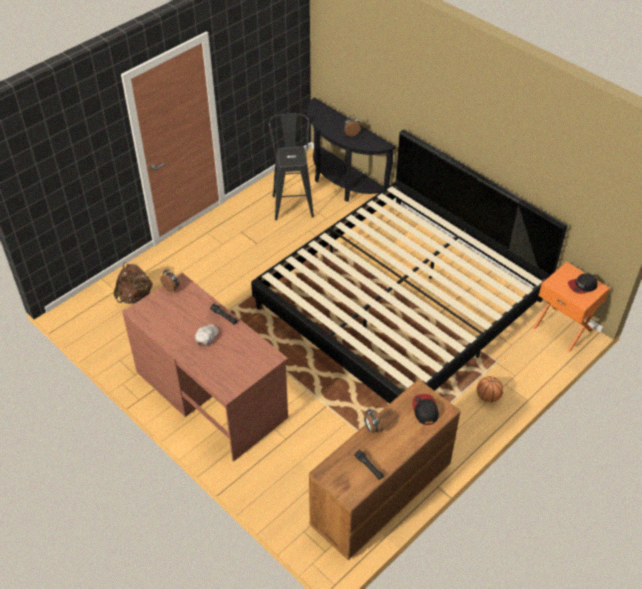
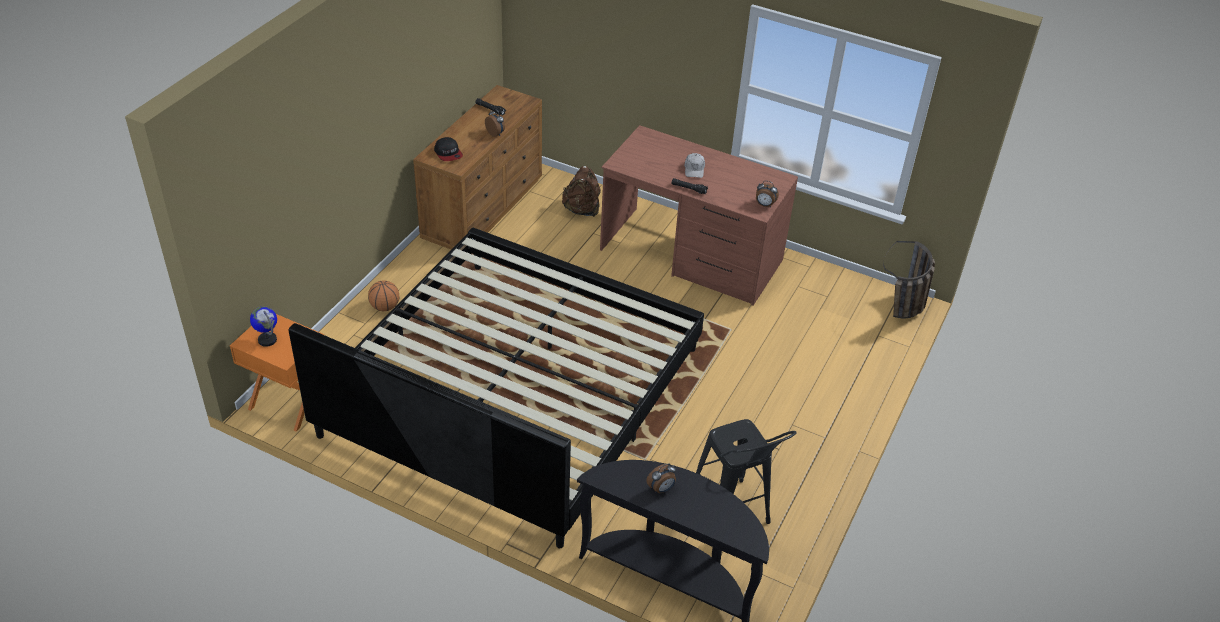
camera: 160 degrees right, 5 degrees down
brown backpack [113,262,153,304] -> brown backpack moved to [562,166,601,217]
cap [568,274,598,294] -> globe [250,306,277,347]
none -> basket [883,241,935,318]

